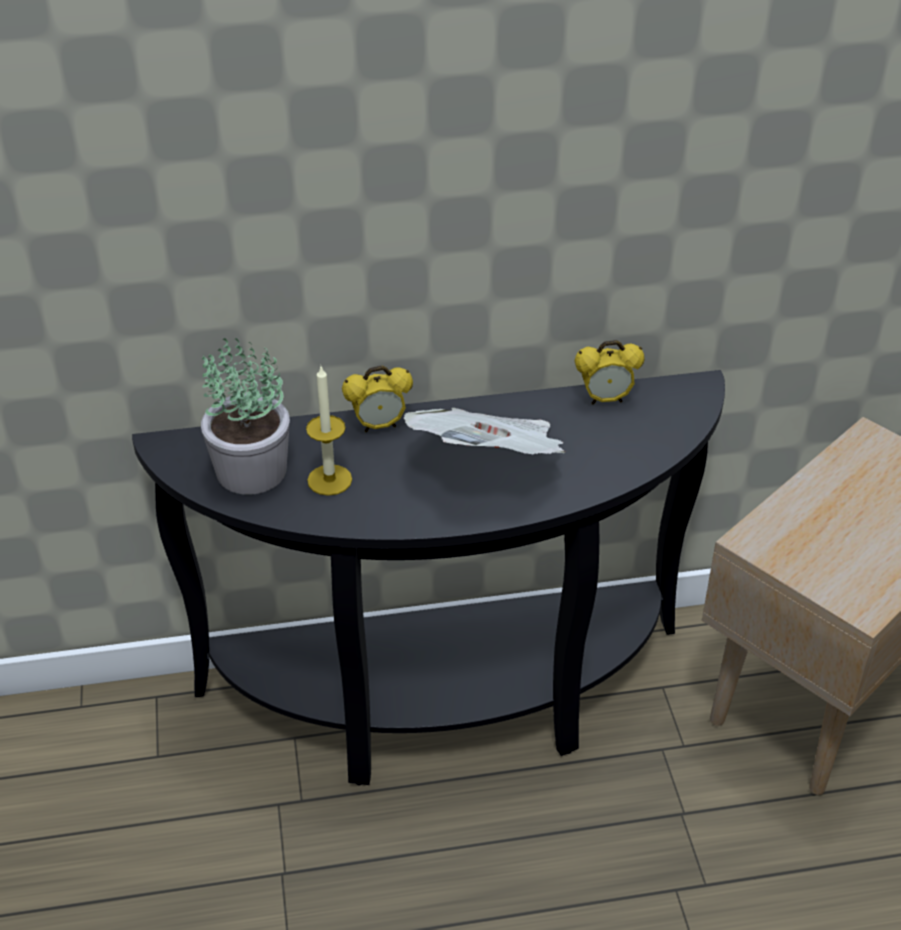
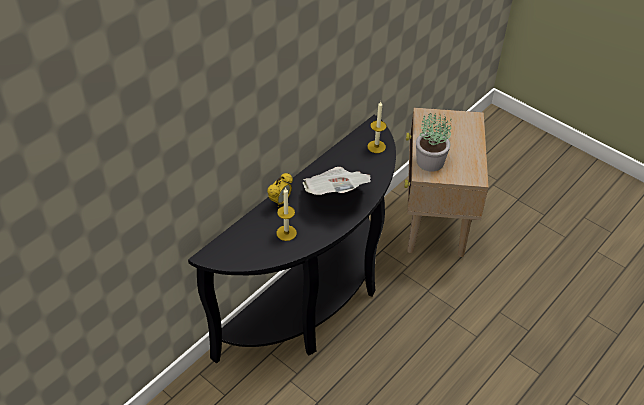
camera: 40 degrees left, 5 degrees up
potted plant [201,338,290,495] -> potted plant moved to [416,113,451,172]
alarm clock [575,340,645,405] -> none
none -> candle [368,101,386,153]

